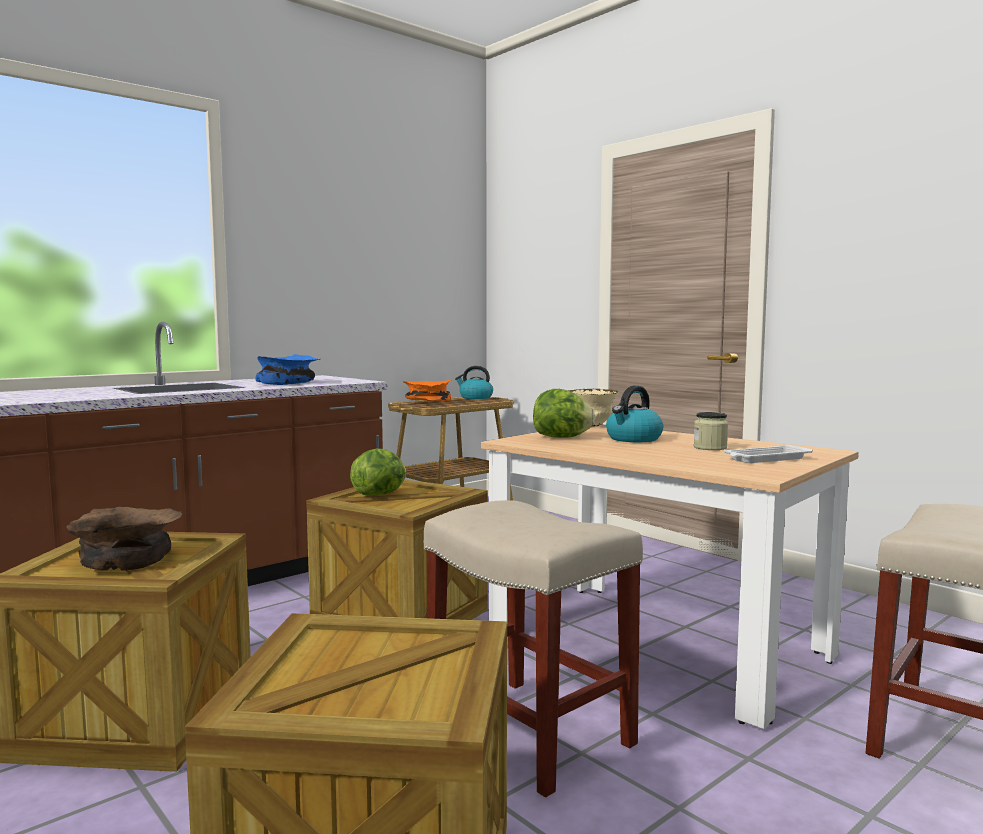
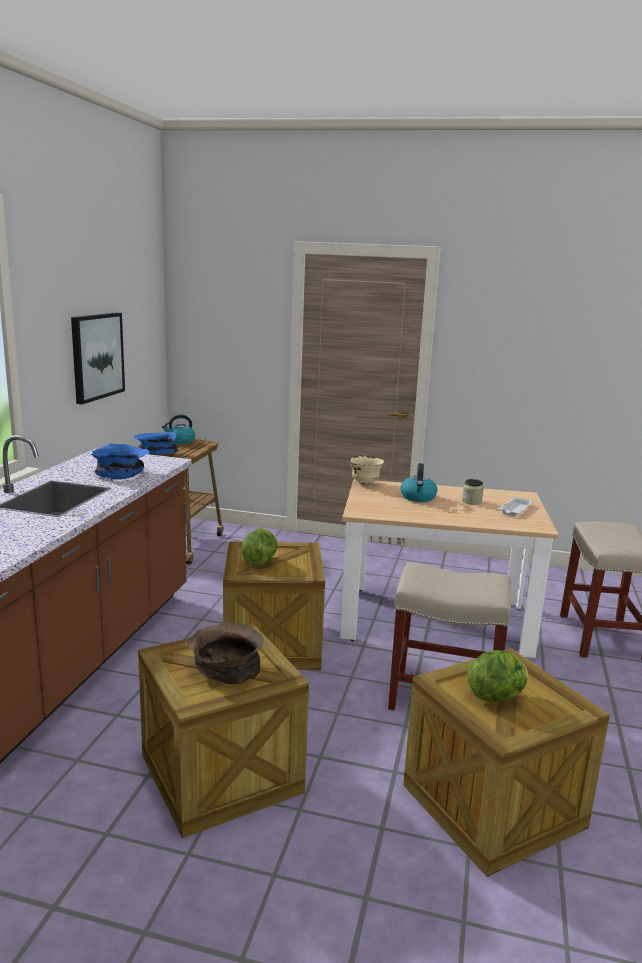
camera: 35 degrees left, 10 degrees up
orange bowl [404,380,451,401] -> blue bowl [134,432,178,454]
lettuce [533,389,595,438] -> lettuce moved to [467,650,528,701]
none -> picture [71,312,125,404]

